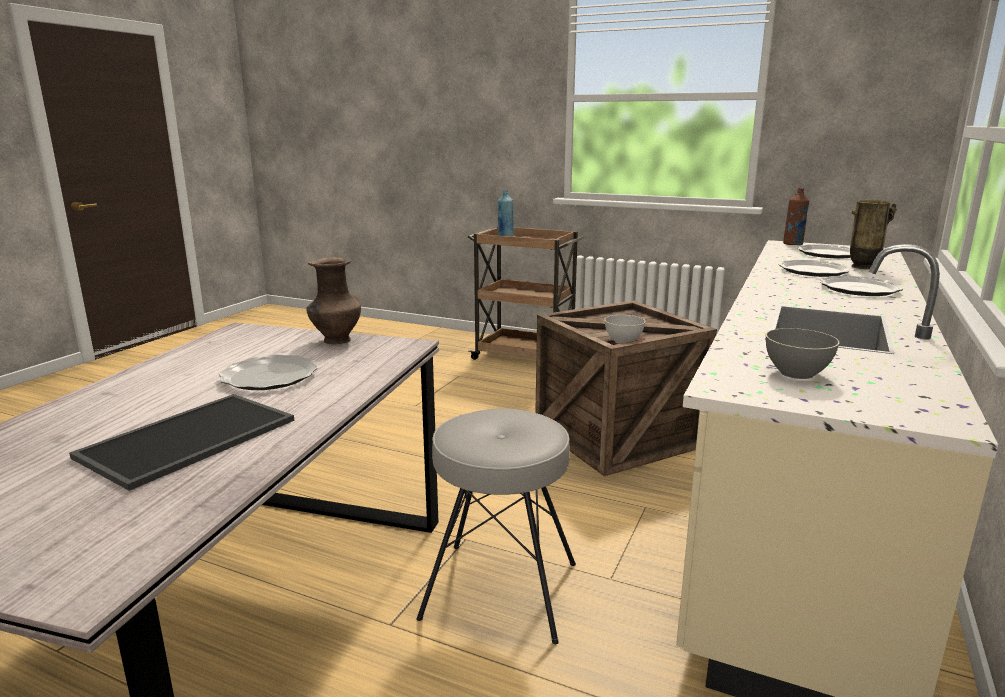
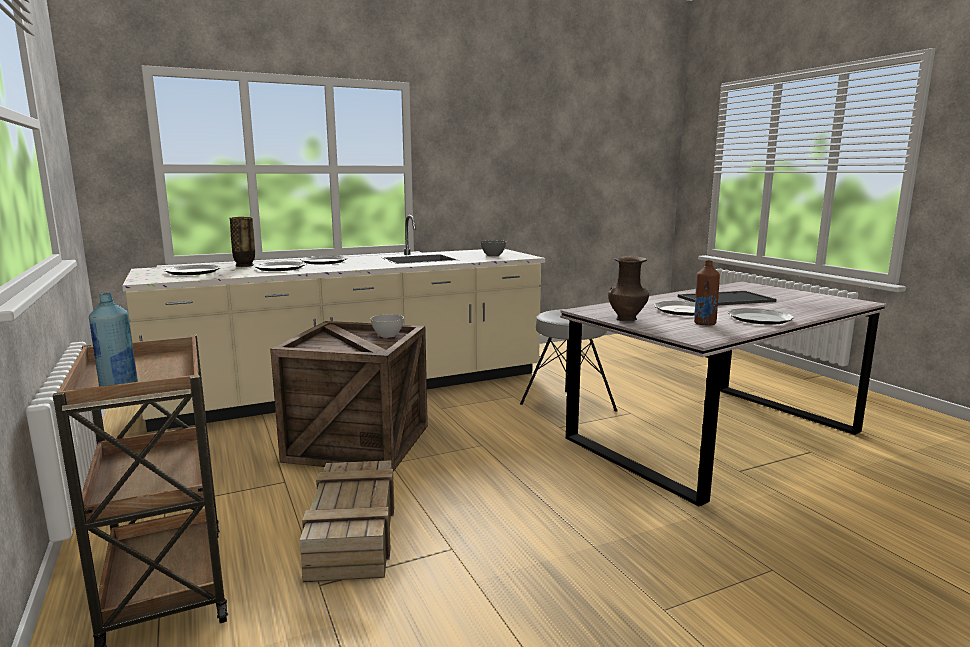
camera: 140 degrees left, 5 degrees down
brown bottle [783,188,809,245] -> brown bottle moved to [694,260,720,325]
none -> crate [300,460,394,582]
none -> plate [727,308,795,325]

